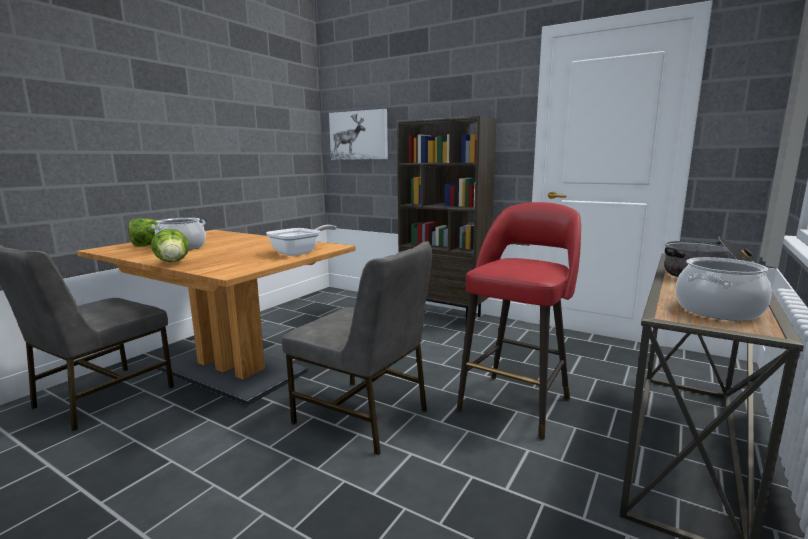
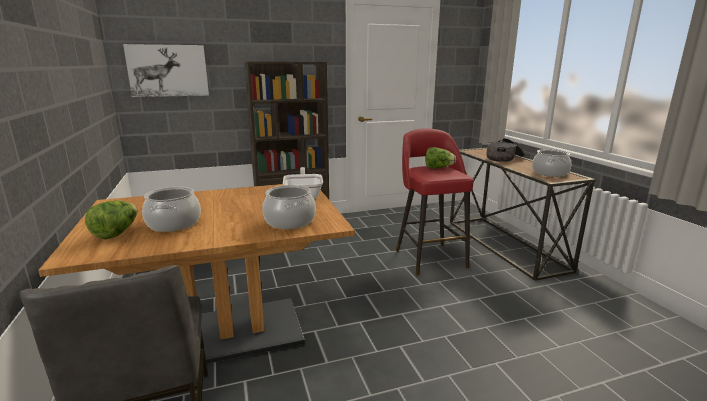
camera: 50 degrees left, 5 degrees up
lettuce [151,229,189,262] -> lettuce moved to [425,147,456,169]
grey chair [282,241,432,455] -> none
none -> cooking pot [262,185,316,229]

